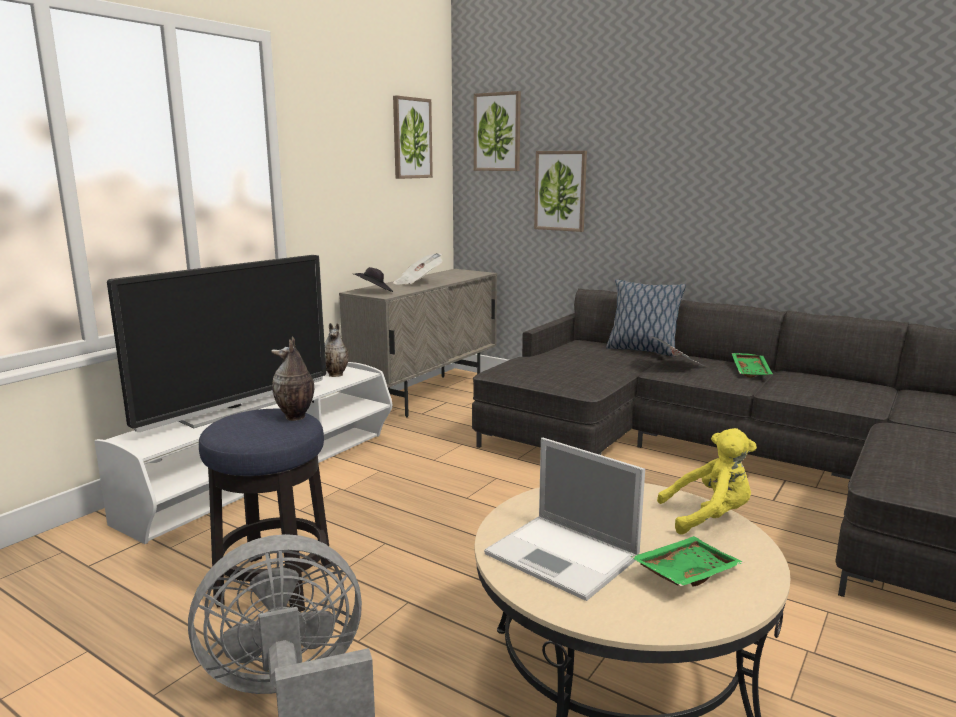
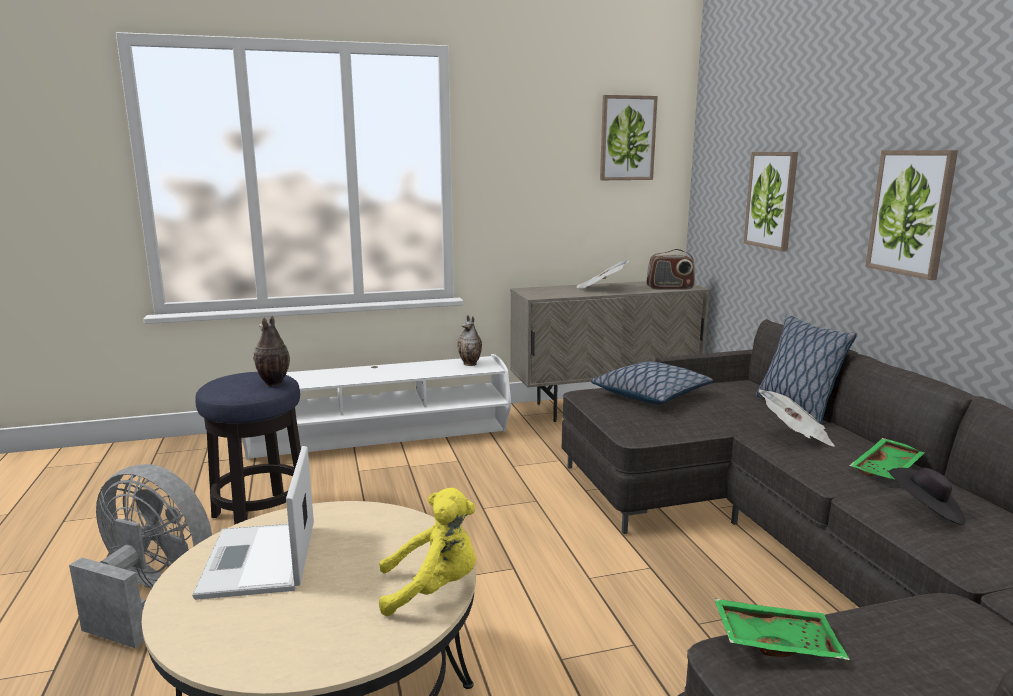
camera: 40 degrees right, 0 degrees up
television [107,255,326,432] -> none
black hat [354,267,393,292] -> black hat moved to [889,468,966,525]
picture [474,91,521,171] -> picture moved to [865,150,958,280]
green tray [631,536,744,587] -> green tray moved to [714,598,850,660]
yellow plush toy [657,428,757,535] -> yellow plush toy turned 45 degrees counterclockwise [379,488,476,616]
none -> pillow [591,361,713,404]
none -> radio [647,249,695,290]

